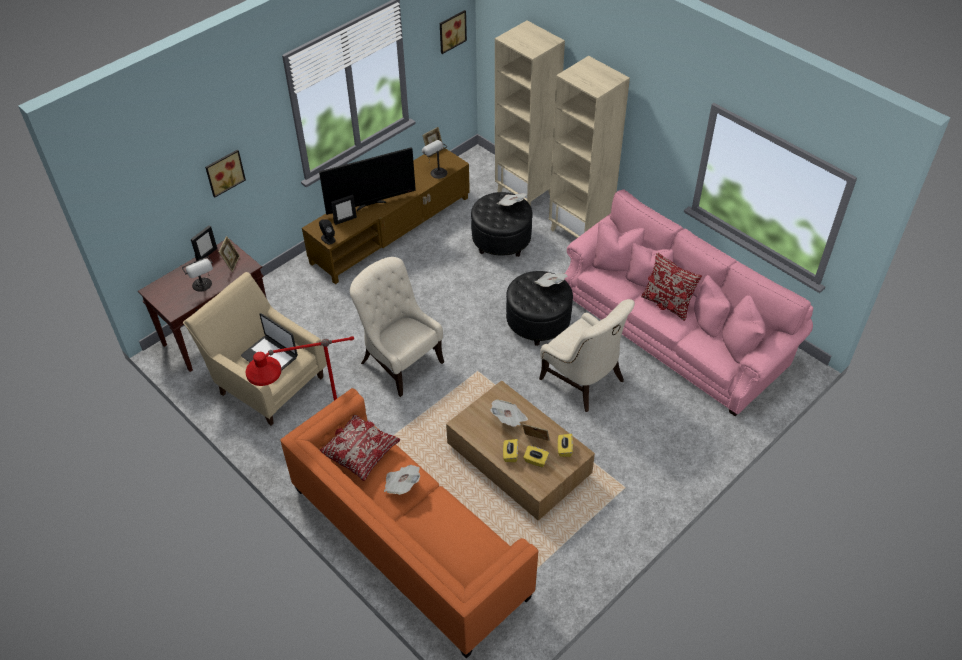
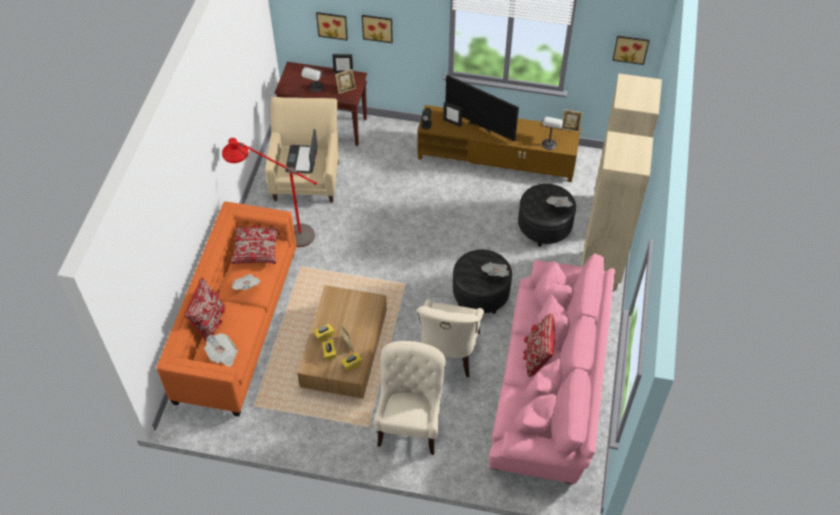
camera: 55 degrees right, 5 degrees up
beige armchair [350,257,444,397] -> beige armchair moved to [374,341,445,455]
newspaper [490,399,528,427] -> newspaper moved to [204,333,238,367]
none -> red pillow [184,278,225,341]
none -> picture [316,12,348,41]

